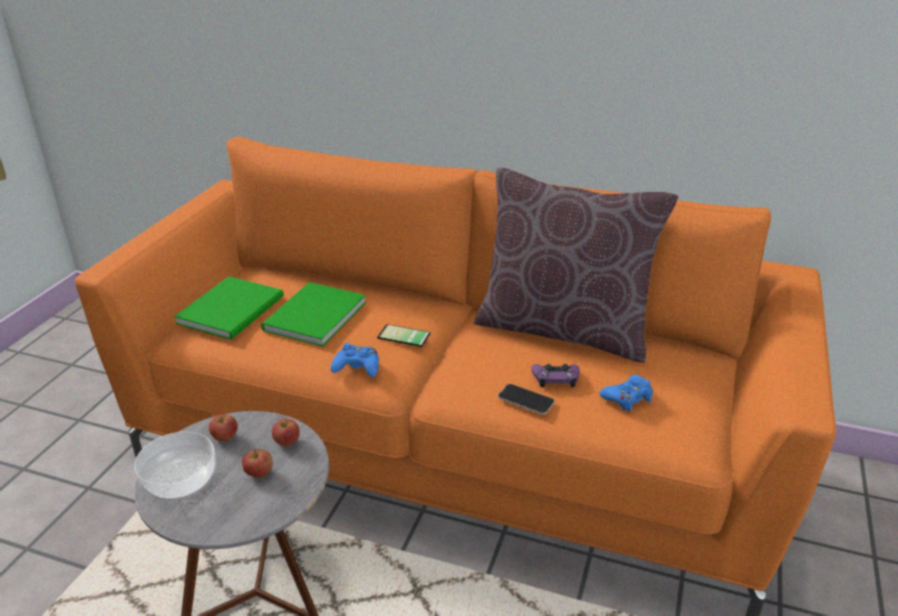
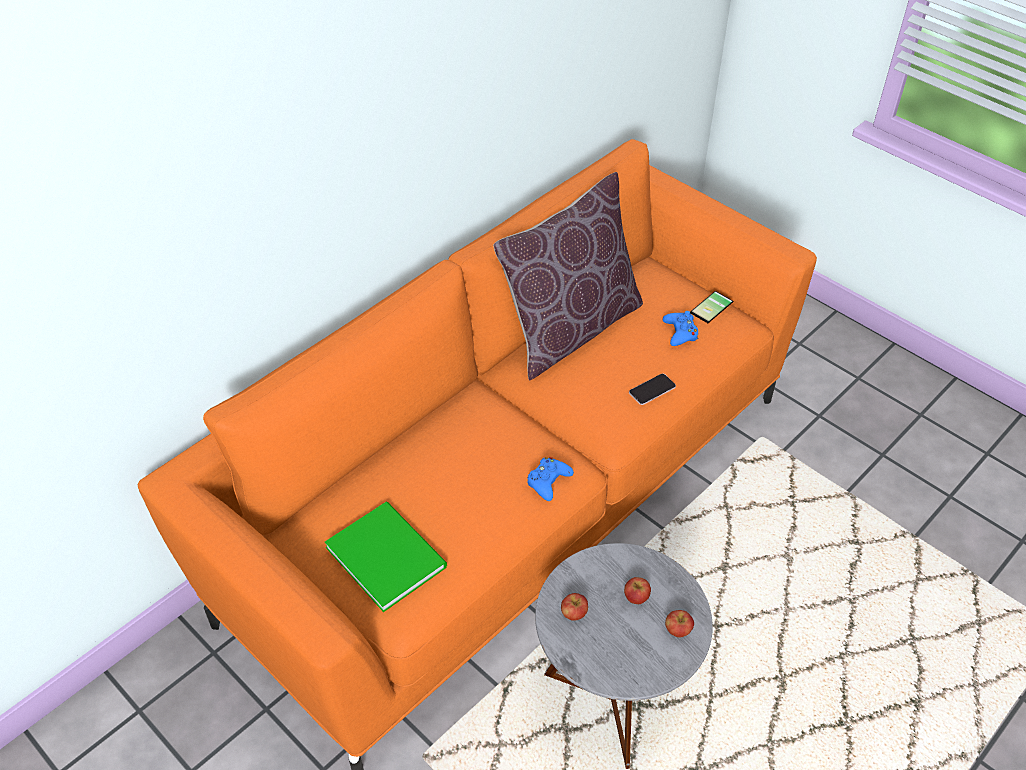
camera: 65 degrees left, 15 degrees up
bowl [134,432,216,500] -> none
green book [261,282,366,347] -> none
apple [272,418,300,447] -> apple moved to [665,610,694,637]
phone [377,324,430,347] -> phone moved to [690,291,733,323]
purple game controller [531,364,580,387] -> none

